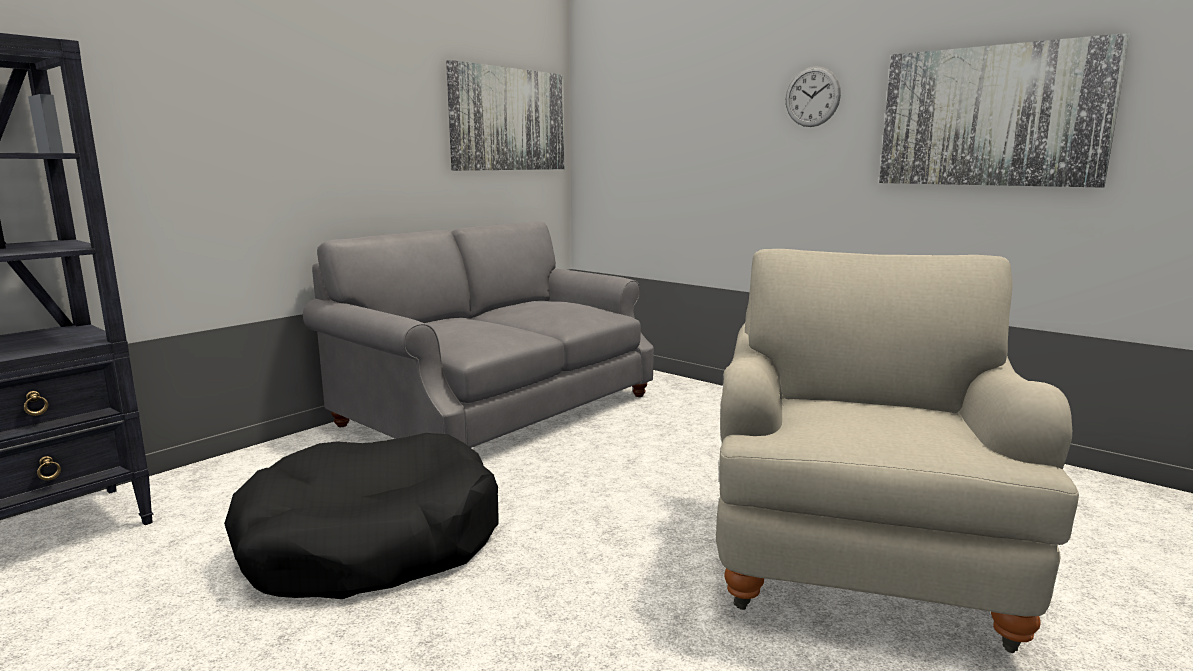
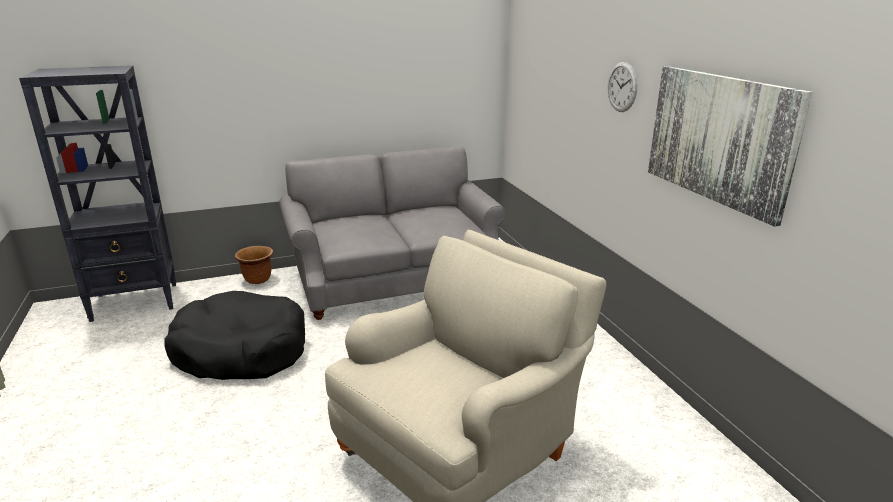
camera: 30 degrees right, 10 degrees up
picture [446,60,564,171] -> none
none -> brown planter [235,246,273,284]

